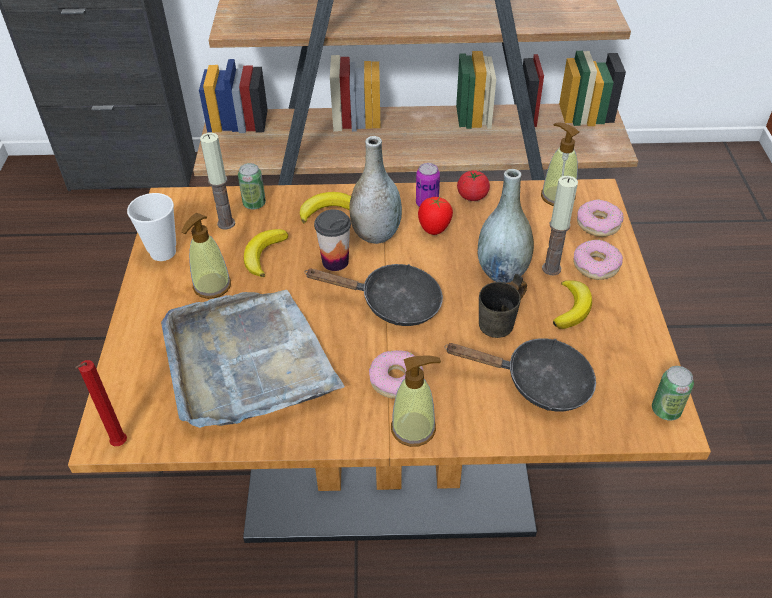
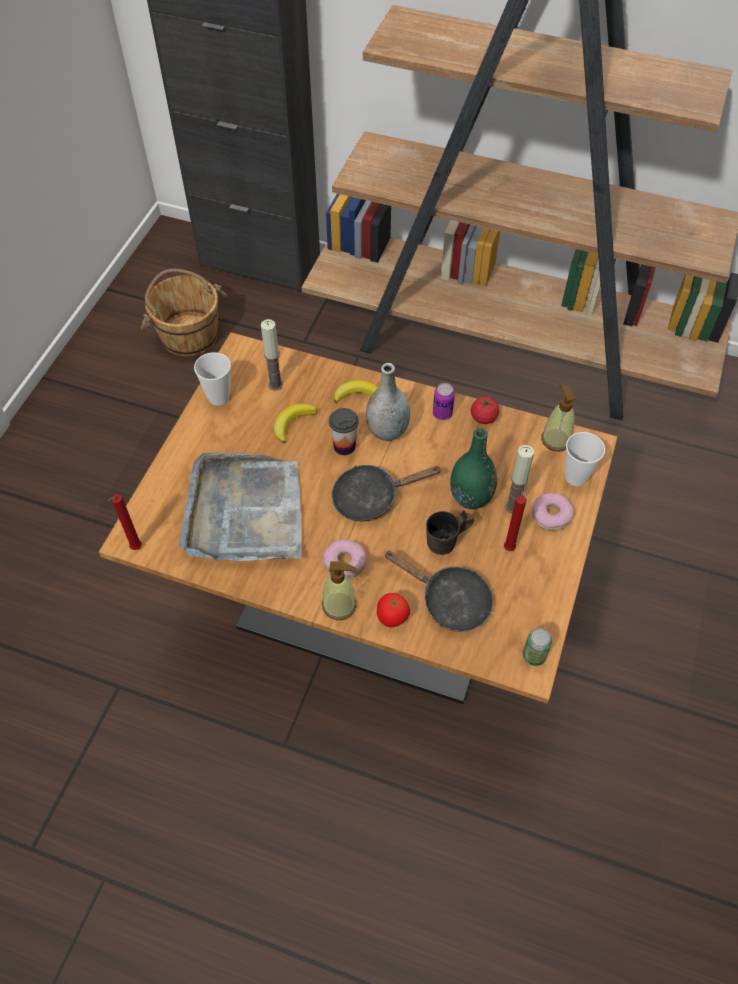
camera: 20 degrees right, 10 degrees up
soap dispenser [181,213,231,299] -> none
can [238,163,266,209] -> none
black frying pan [305,264,443,326] -> black frying pan turned 135 degrees clockwise [331,465,442,522]
tomato [418,197,453,235] -> tomato moved to [377,593,410,627]
grey vase [478,169,534,283] -> green vase [450,428,497,509]
banana [553,281,592,329] -> red candle [504,485,527,551]
donut [577,200,623,237] -> cup [565,432,605,486]
none -> brown bucket [141,269,227,357]

